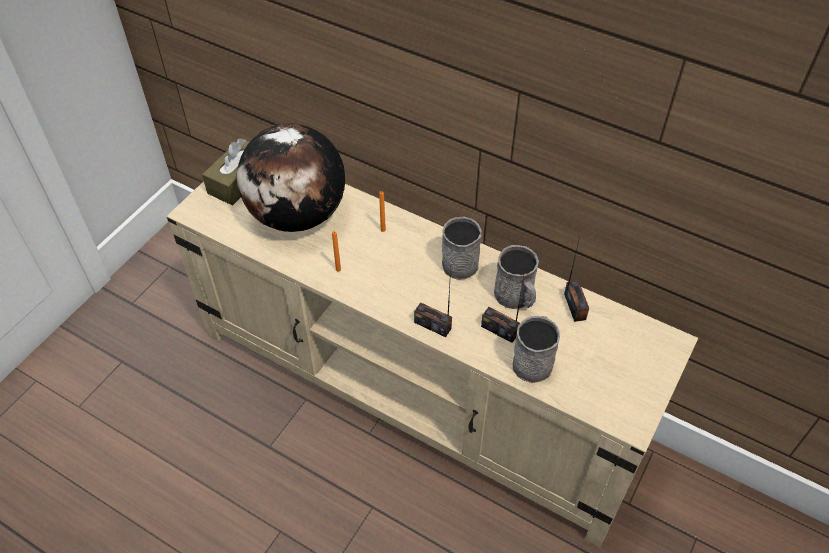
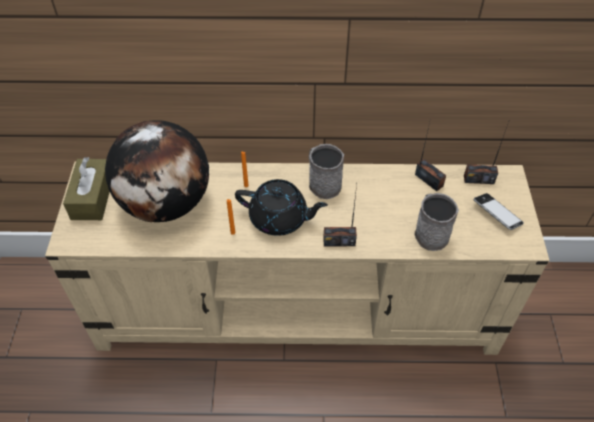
camera: 30 degrees left, 0 degrees up
radio [481,276,524,343] -> radio moved to [464,119,510,184]
grey mug [494,245,539,309] -> none
none -> black teapot [235,179,328,236]
none -> phone [474,193,524,230]

